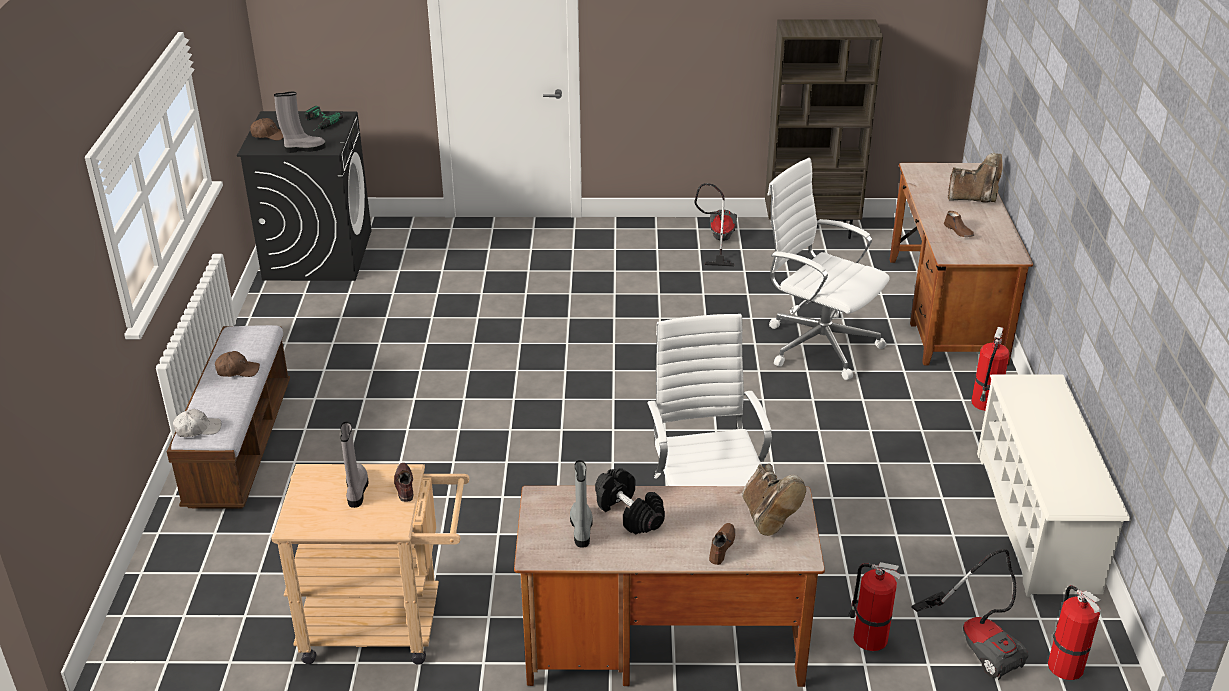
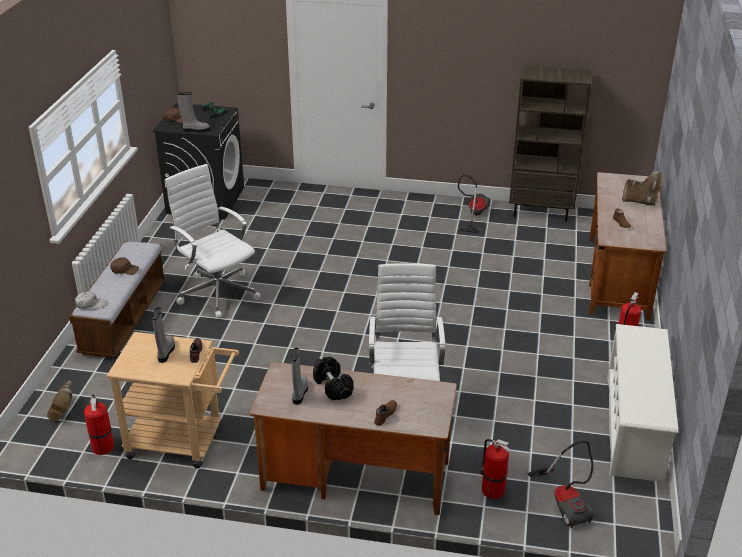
camera: 10 degrees right, 0 degrees up
brown boot [742,464,806,536] -> brown boot moved to [47,380,72,421]
white office chair [767,158,890,380] -> white office chair moved to [165,164,261,319]
fire extinguisher [1048,585,1101,680] -> fire extinguisher moved to [84,394,114,455]

